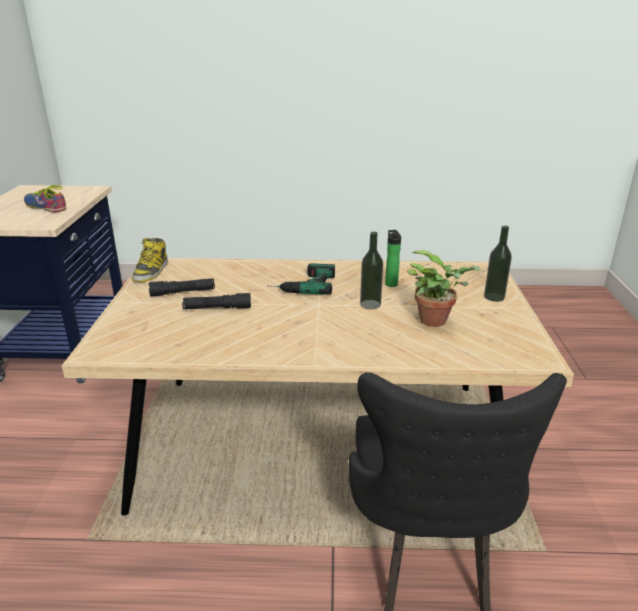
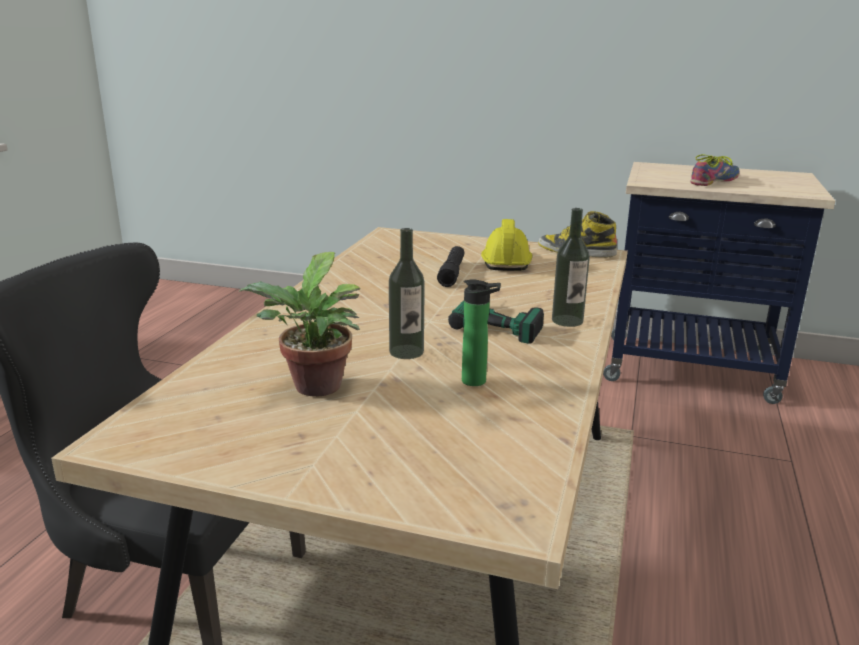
camera: 105 degrees right, 5 degrees down
black flashlight [149,278,215,296] -> yellow hard hat [481,219,532,271]
bottle [484,226,512,302] -> bottle moved to [552,208,590,327]

